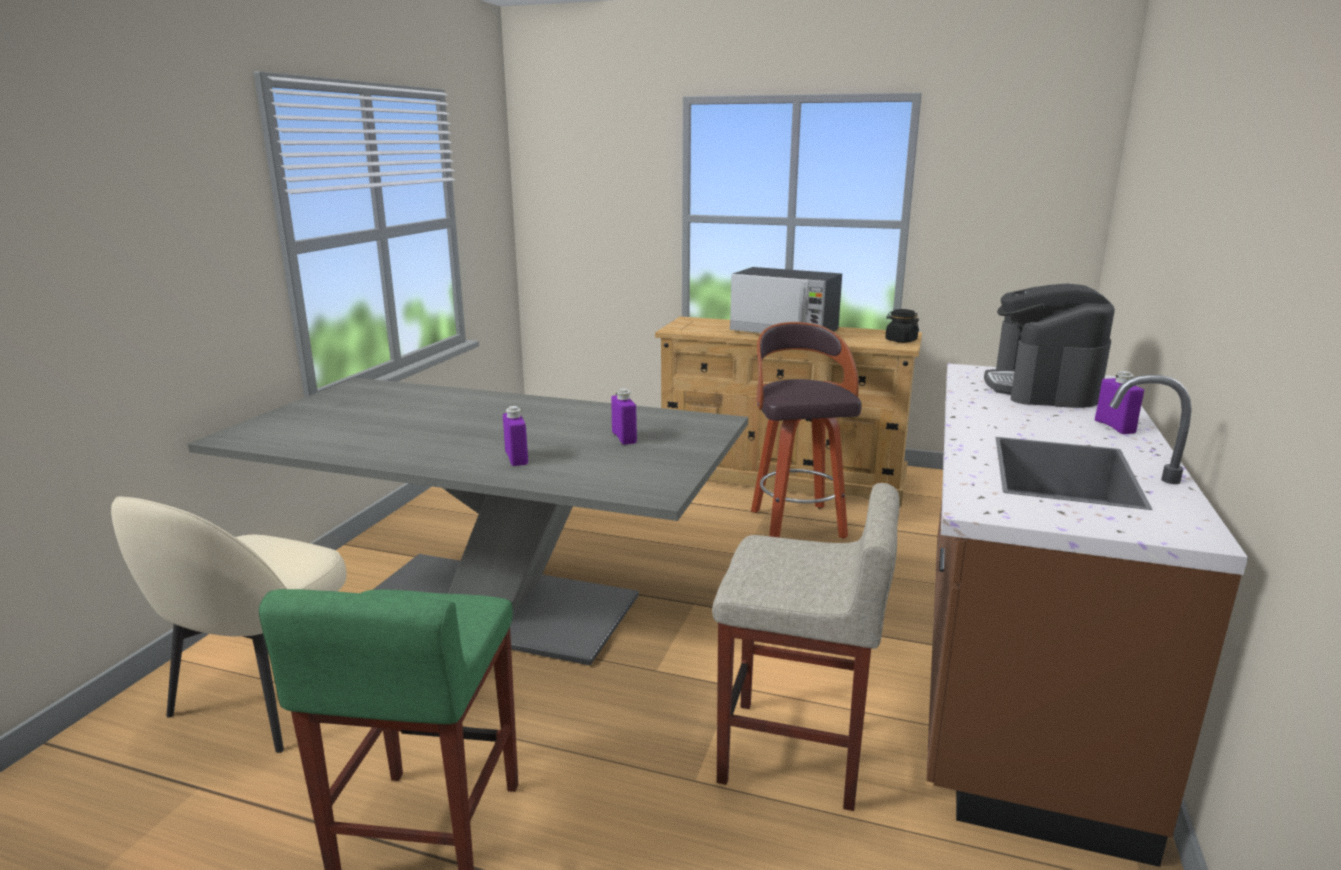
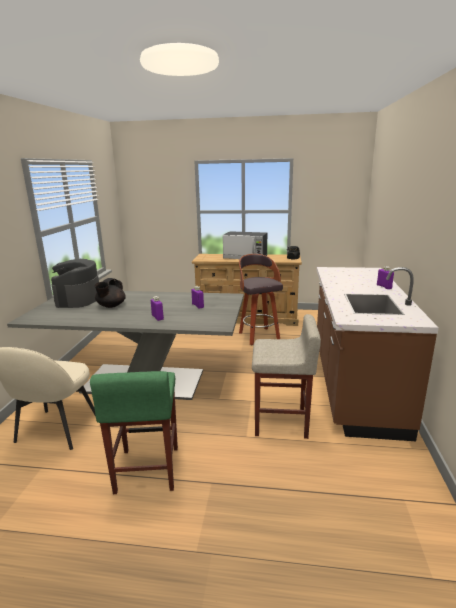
camera: 10 degrees left, 0 degrees up
coffee machine [984,283,1115,408] -> coffee machine moved to [51,259,99,308]
none -> black teapot [95,278,126,308]

